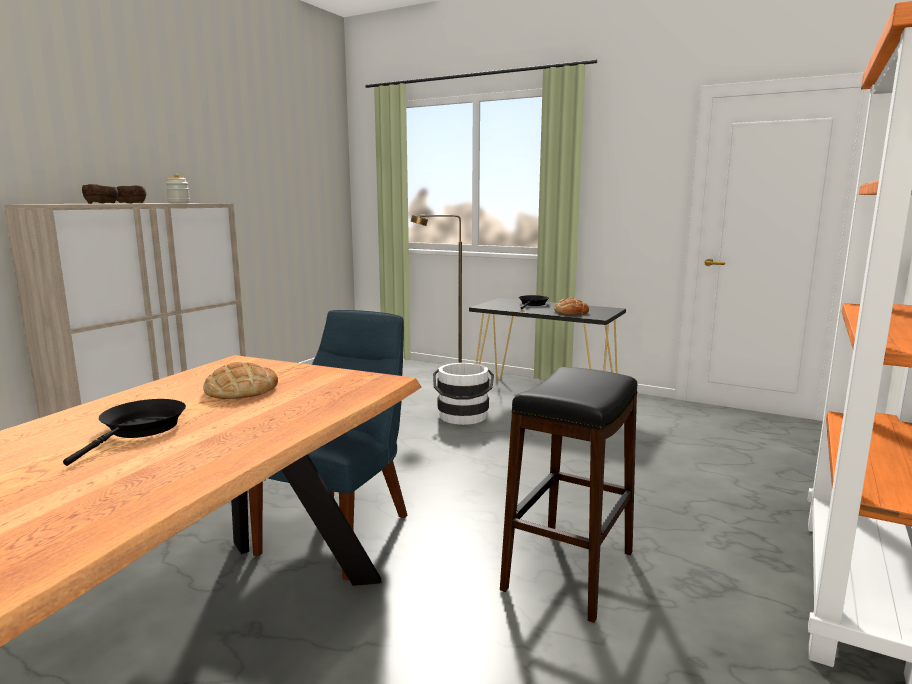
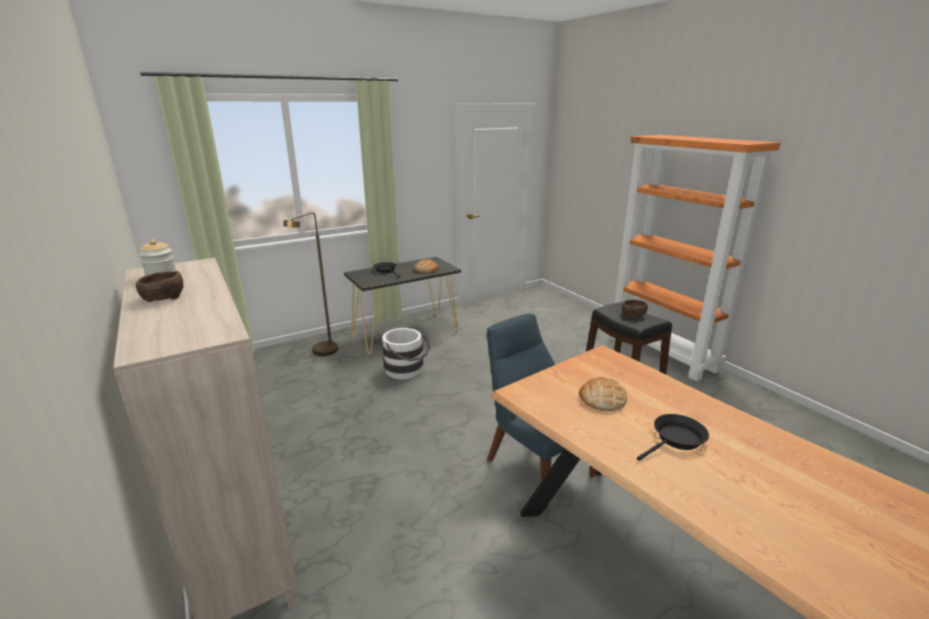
camera: 60 degrees left, 10 degrees up
black frying pan [63,399,186,466] -> black frying pan turned 105 degrees clockwise [637,414,709,461]
brown bowl [82,184,118,204] -> brown bowl moved to [622,300,648,318]

